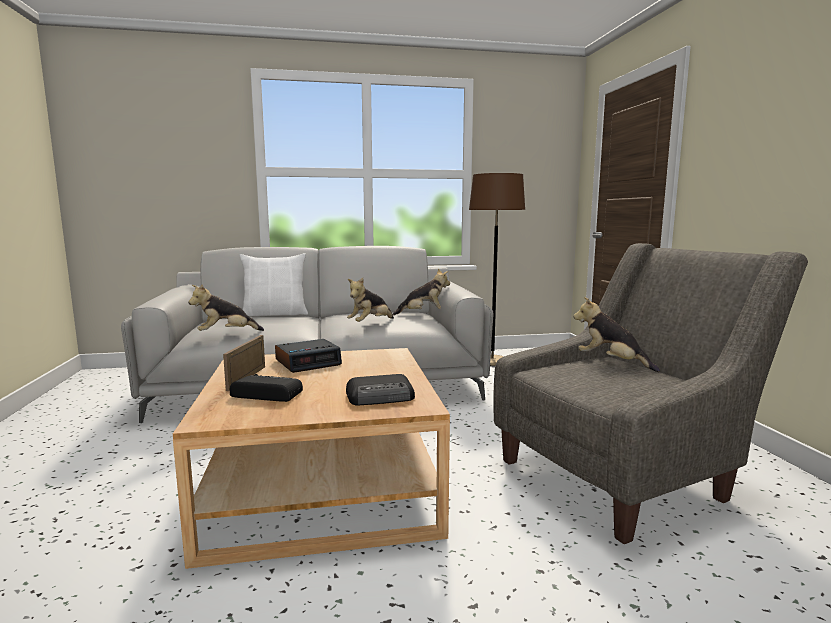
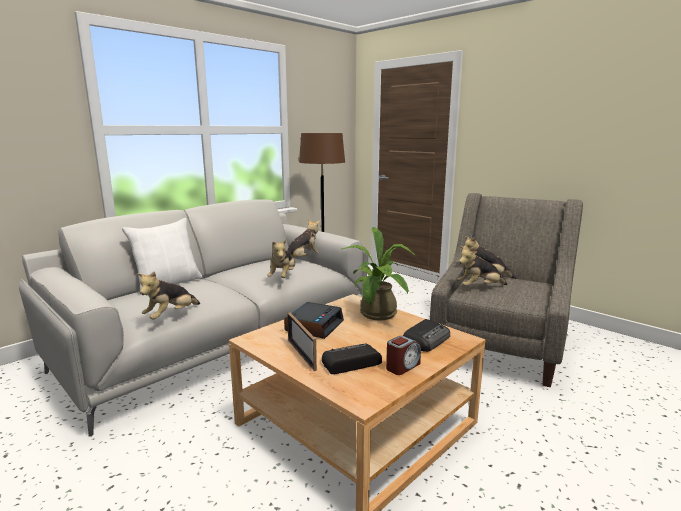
camera: 35 degrees left, 5 degrees up
none -> potted plant [342,227,416,320]
none -> alarm clock [386,336,421,375]
none -> plush toy [457,246,508,286]

